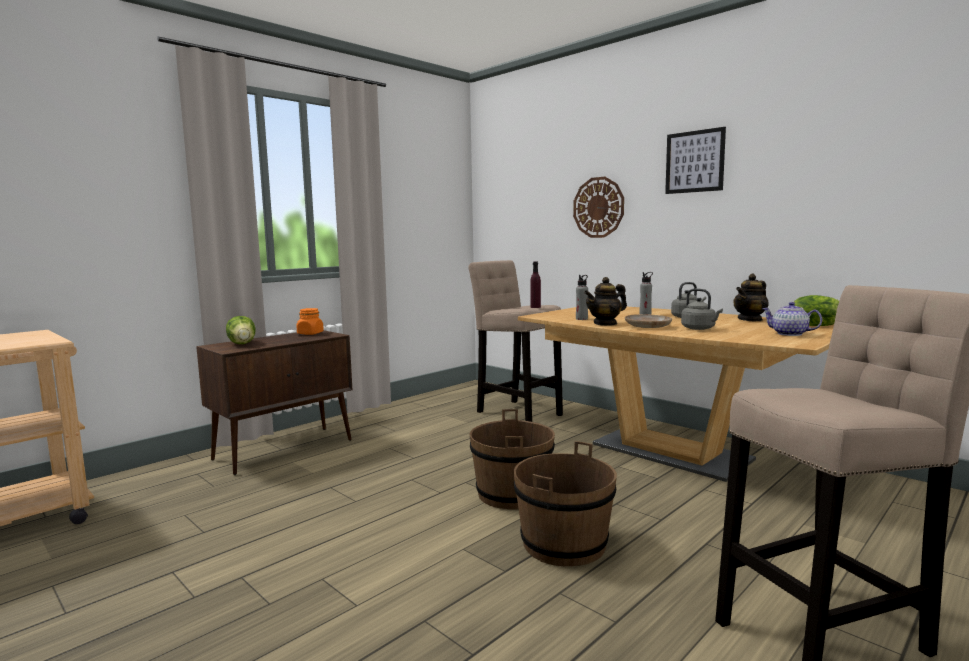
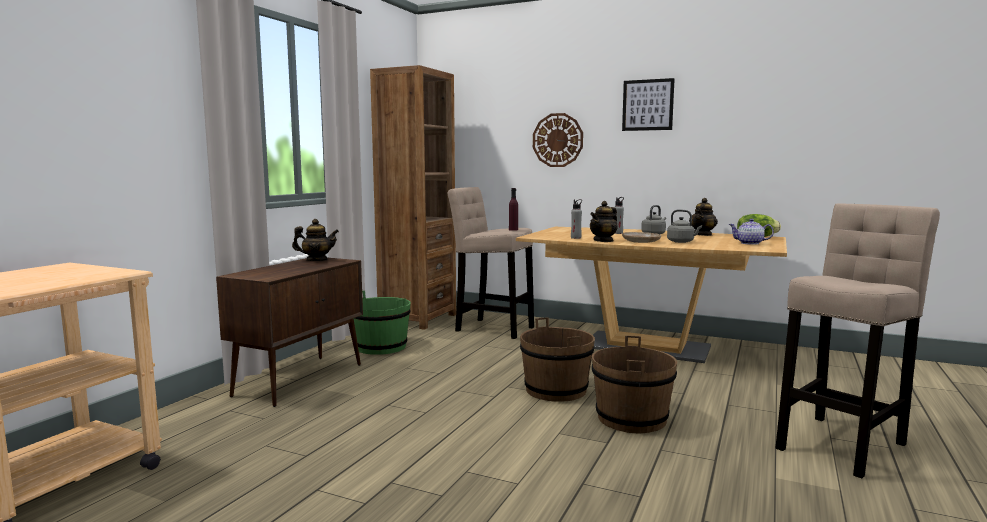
camera: 20 degrees left, 0 degrees up
lettuce [226,316,255,344] -> none
orange jar [297,308,324,335] -> teapot [292,219,339,261]
none -> green bucket [354,291,411,355]
none -> brown bookcase [370,65,456,330]

